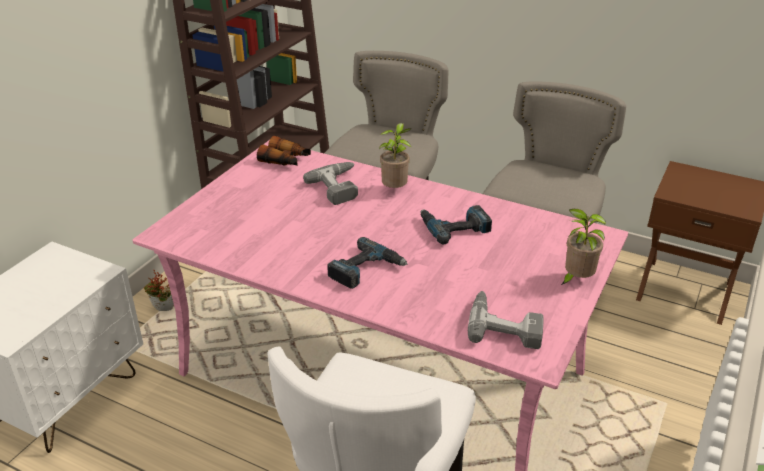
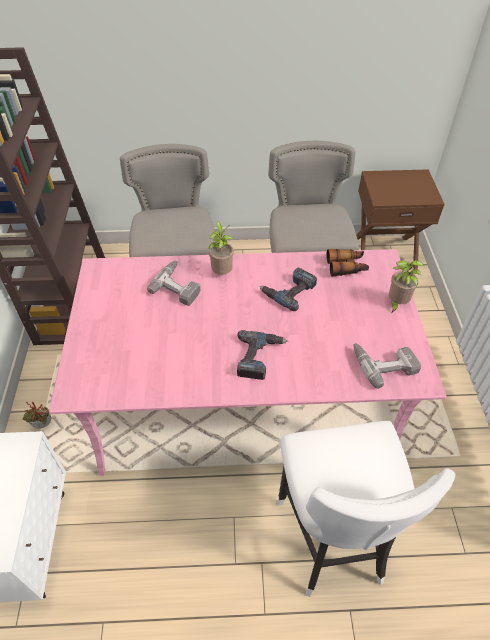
camera: 30 degrees left, 15 degrees up
binoculars [257,136,311,166] -> binoculars moved to [326,249,369,277]

